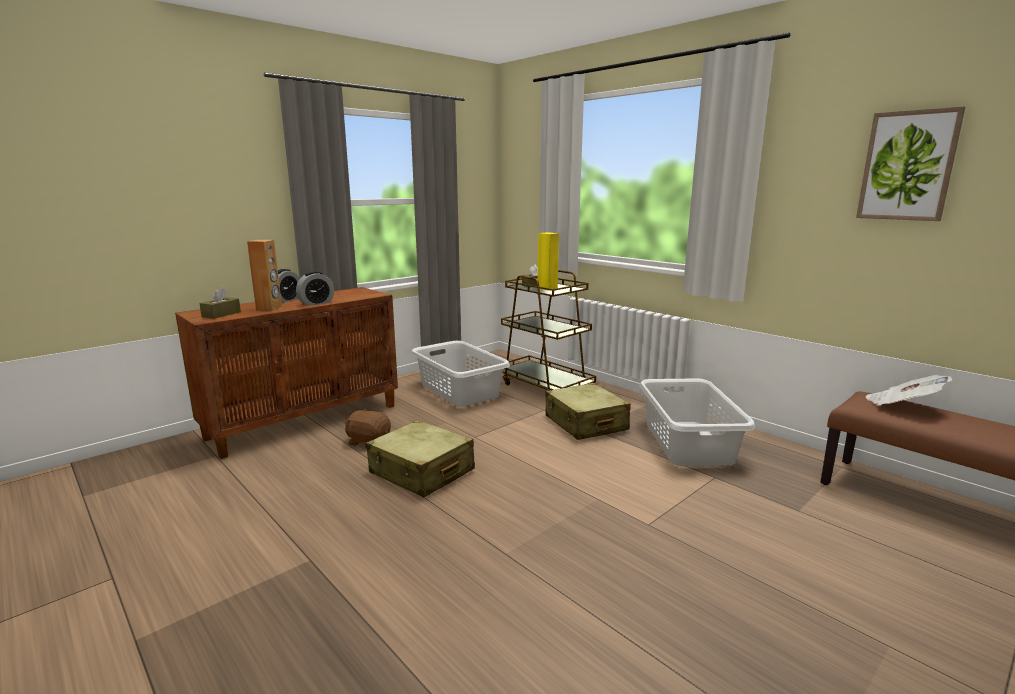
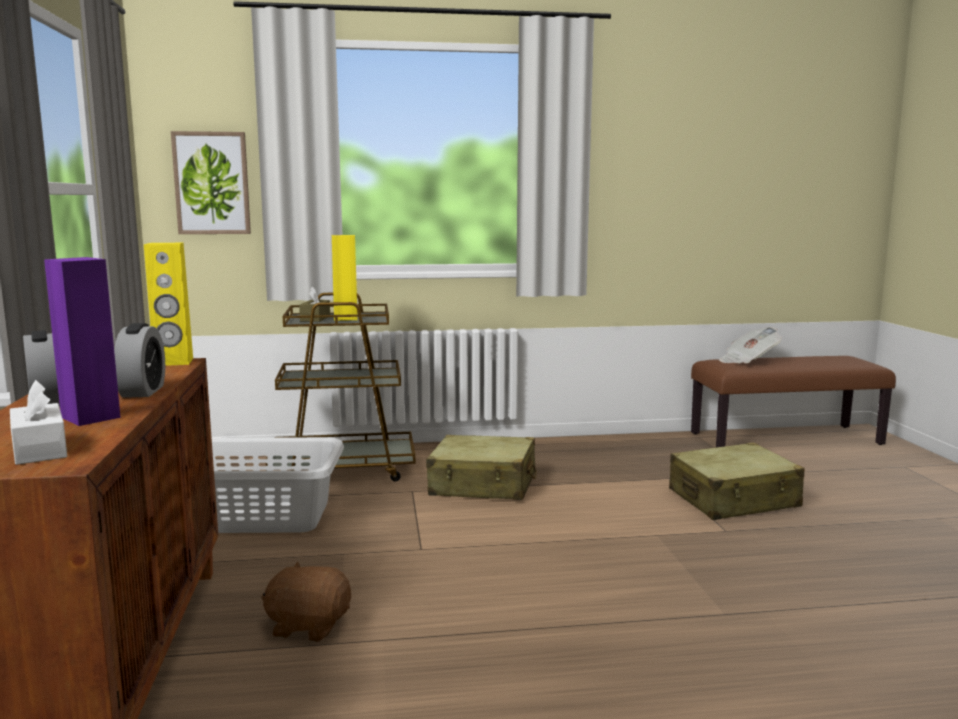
camera: 55 degrees left, 5 degrees down
brown tissue box [199,287,241,319] -> white tissue box [10,380,67,465]
brown speaker [247,240,282,311] -> purple speaker [44,257,121,426]
brown plush toy [345,409,391,448] -> brown plush toy turned 45 degrees clockwise [261,562,351,642]
beige suitcase [366,420,475,498] -> beige suitcase moved to [669,442,805,520]
grey laundry basket [639,378,755,466] -> none
picture [856,106,965,221] -> picture moved to [171,131,251,234]
none -> yellow speaker [144,243,193,366]

